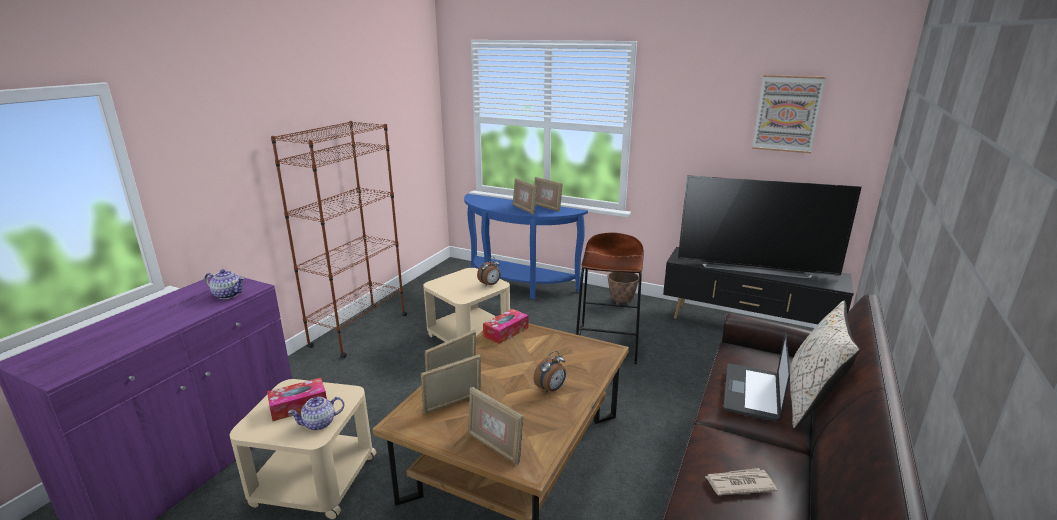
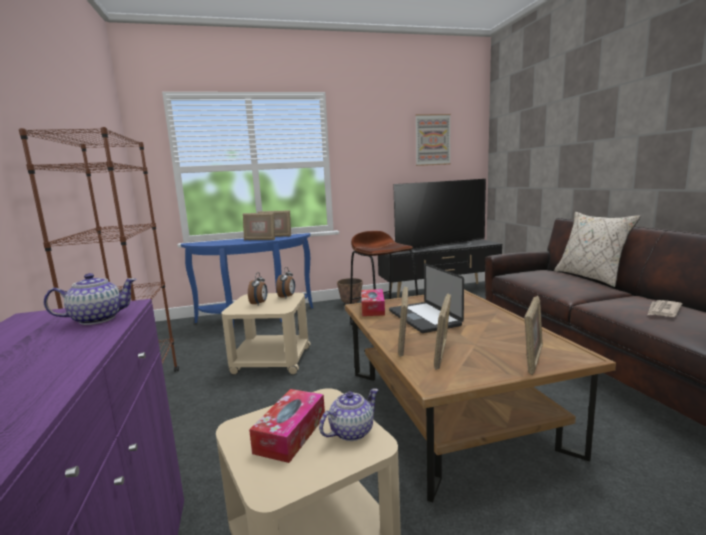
camera: 40 degrees left, 10 degrees down
teapot [288,397,345,430] -> teapot turned 150 degrees counterclockwise [319,388,378,441]
picture frame [468,387,524,466] -> picture frame turned 60 degrees counterclockwise [524,295,543,375]
alarm clock [534,351,566,394] -> alarm clock moved to [248,272,267,305]
laptop [723,332,790,422] -> laptop moved to [389,263,464,333]

